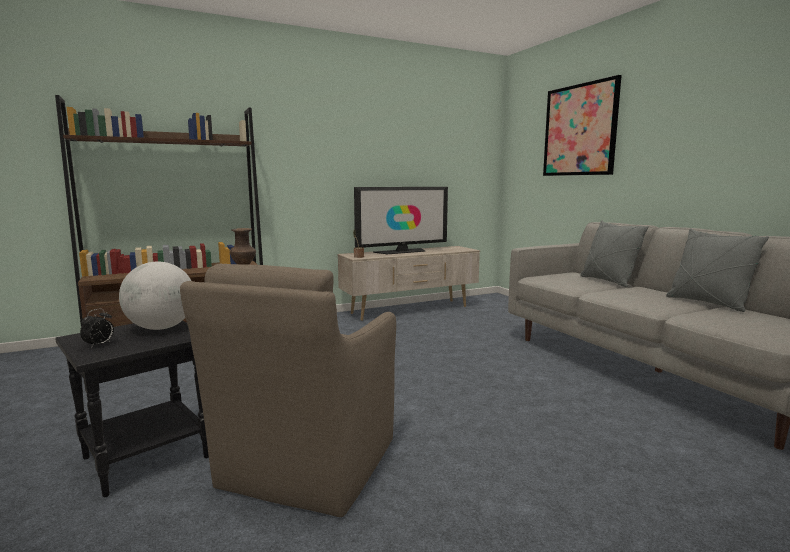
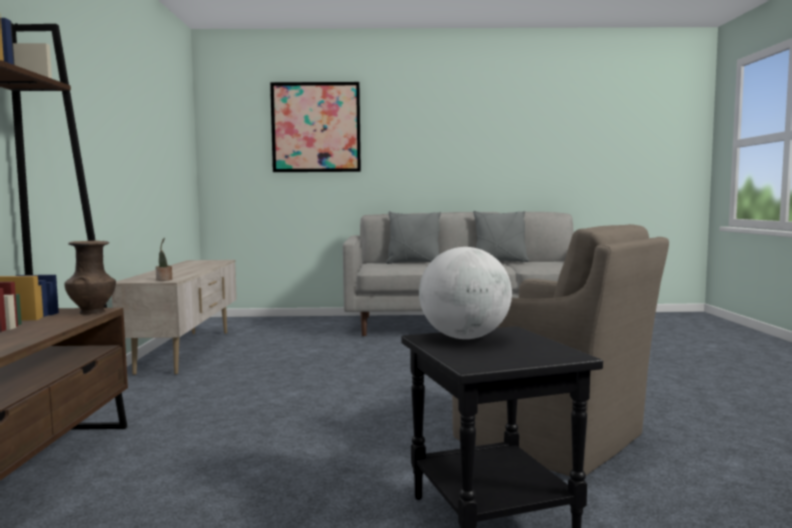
camera: 65 degrees left, 5 degrees down
alarm clock [80,309,114,348] -> none
television [354,187,448,254] -> none

